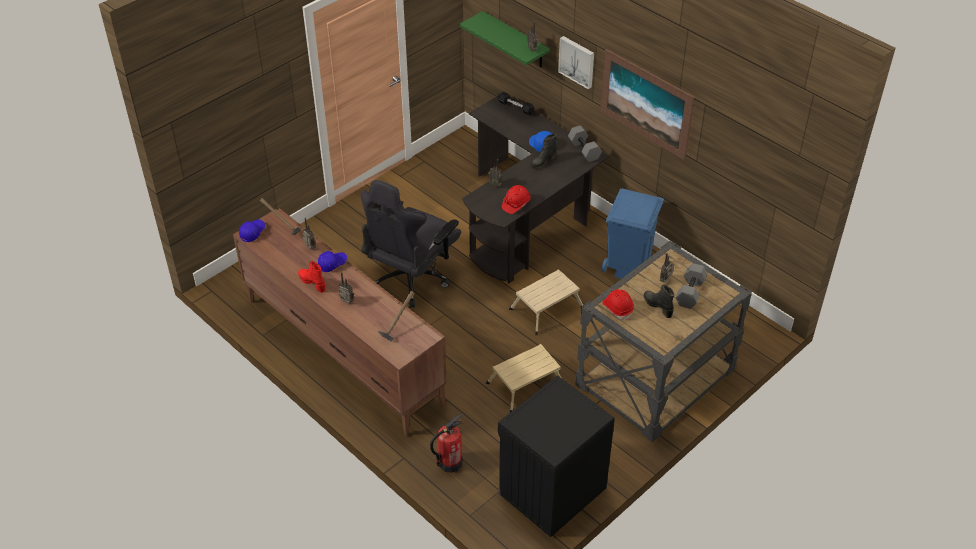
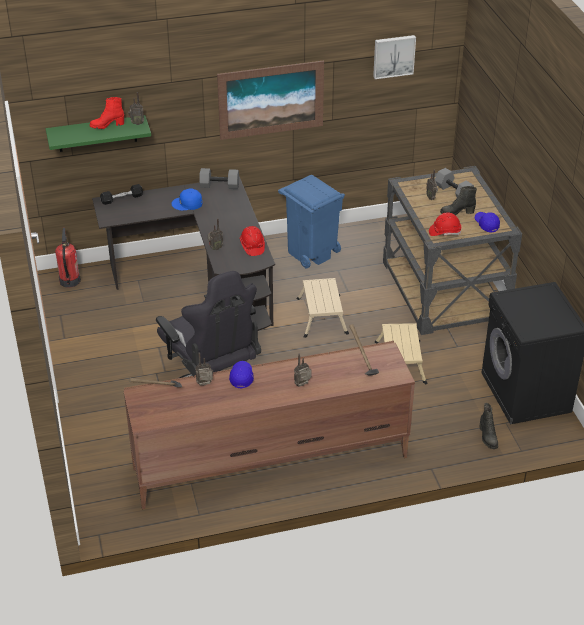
camera: 60 degrees left, 5 degrees down
blue cap [239,219,265,242] -> blue cap moved to [475,212,500,233]
red boot [298,261,325,293] -> red boot moved to [90,97,124,129]
fire extinguisher [430,414,463,473] -> fire extinguisher moved to [55,228,81,288]
black boot [531,134,557,169] -> black boot moved to [480,403,498,449]
picture [558,36,594,89] -> picture moved to [373,35,416,79]

